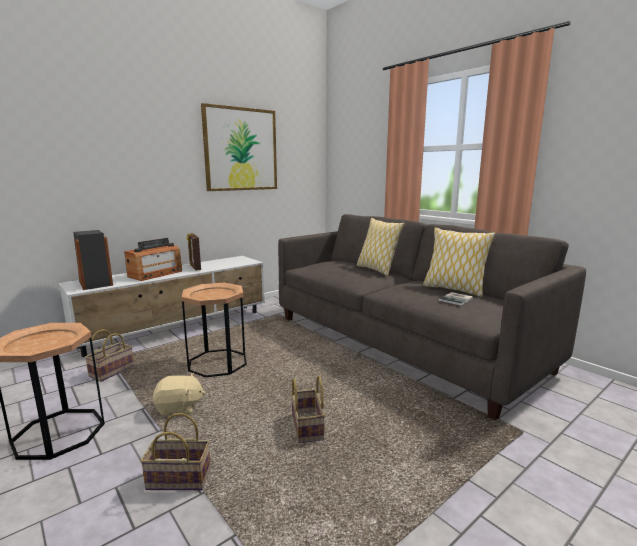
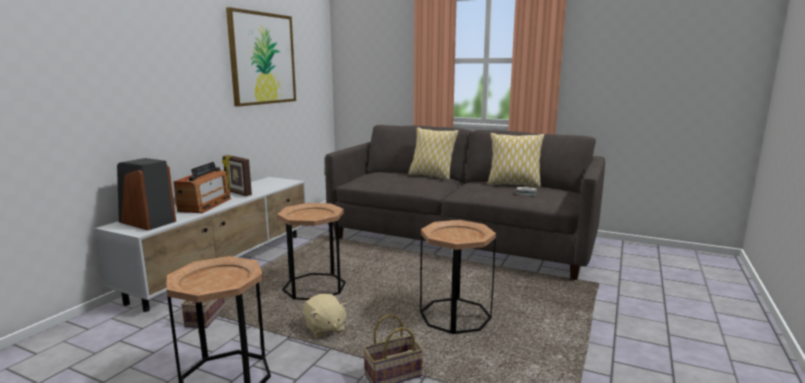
camera: 25 degrees left, 0 degrees up
beige plush toy [153,373,205,416] -> beige plush toy turned 90 degrees clockwise [303,294,348,339]
basket [291,375,325,443] -> brown side table [420,220,496,334]

